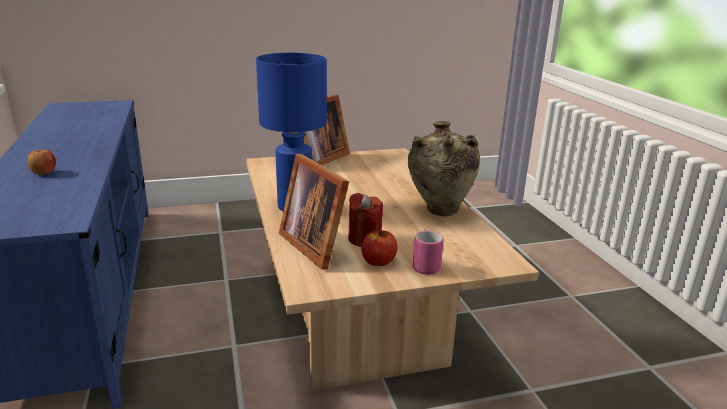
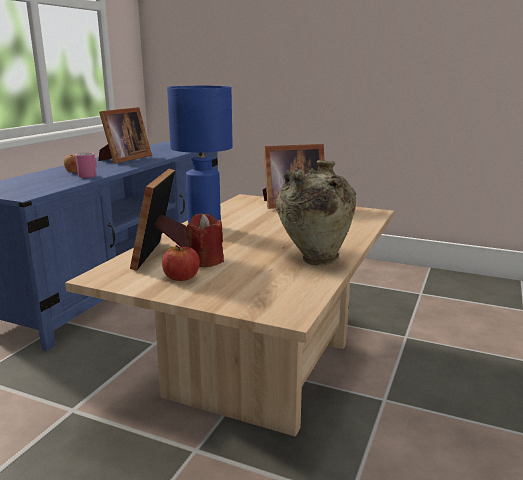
camera: 40 degrees right, 5 degrees down
pink mug [413,231,444,275] -> pink mug moved to [76,152,97,178]
none -> picture frame [98,107,152,164]

